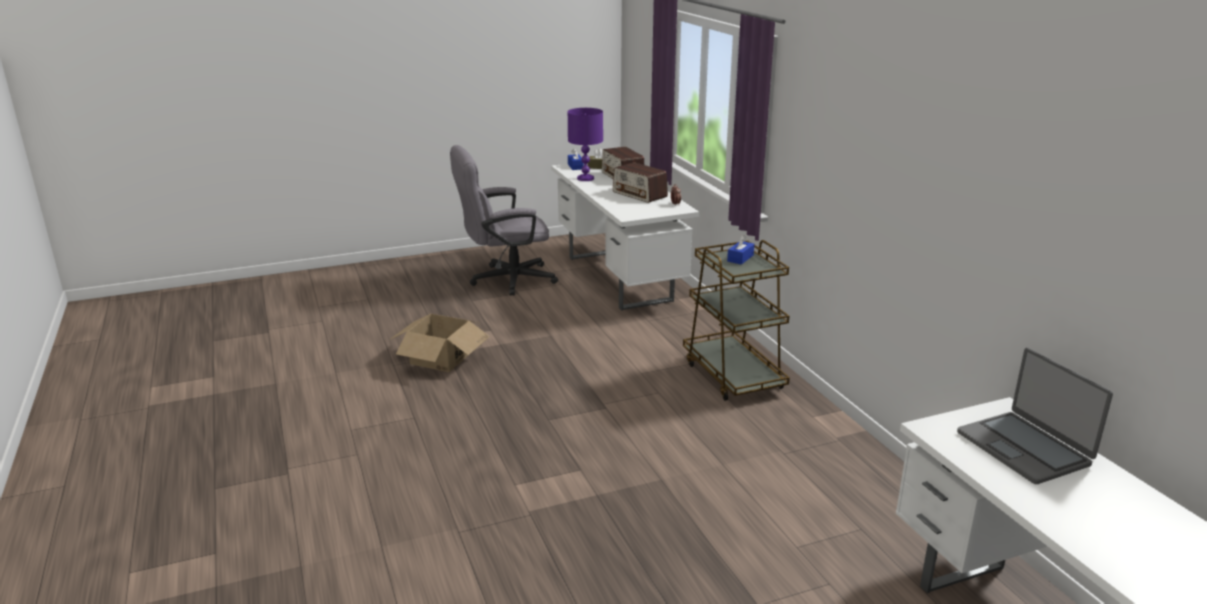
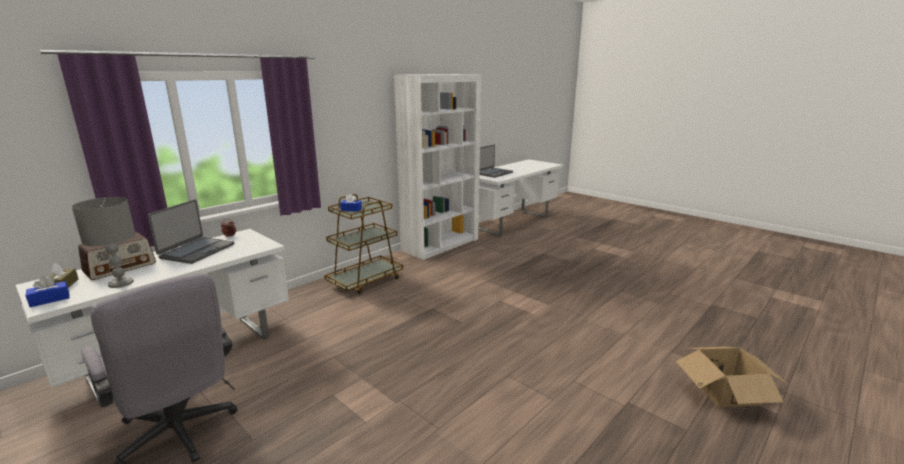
camera: 115 degrees left, 5 degrees down
cardboard box [389,314,490,372] -> cardboard box moved to [676,347,789,407]
purple table lamp [568,108,603,181] -> grey table lamp [72,197,136,288]
radio [613,162,668,203] -> laptop [148,199,234,264]
none -> white bookcase [394,74,481,260]

